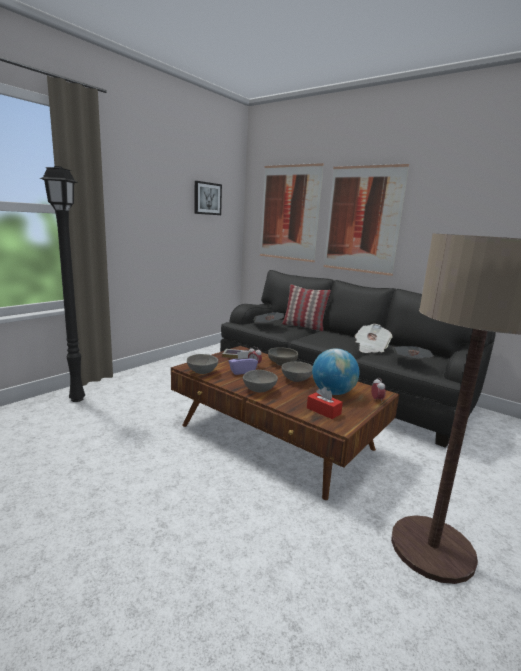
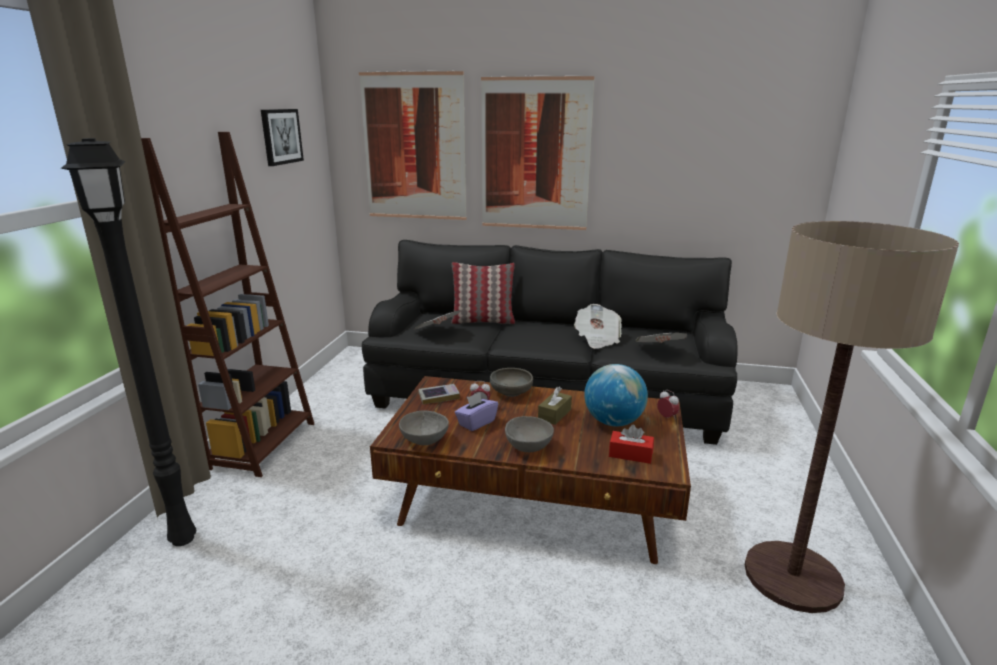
camera: 25 degrees left, 5 degrees up
grey bowl [281,362,313,382] -> brown tissue box [538,387,572,425]
none -> brown bookcase [141,132,314,477]

